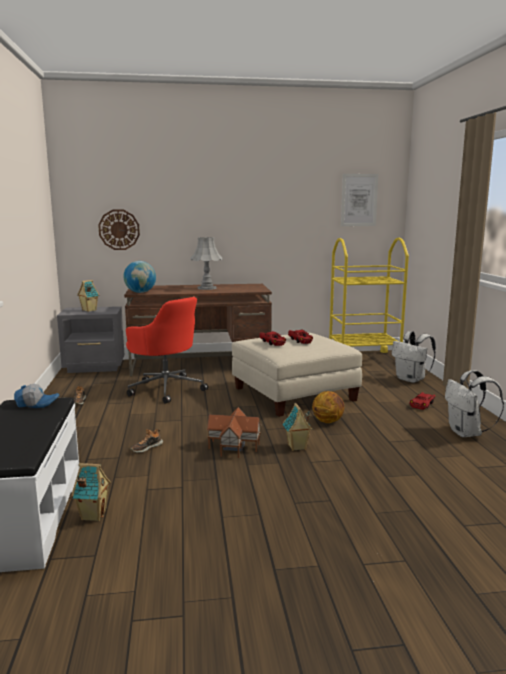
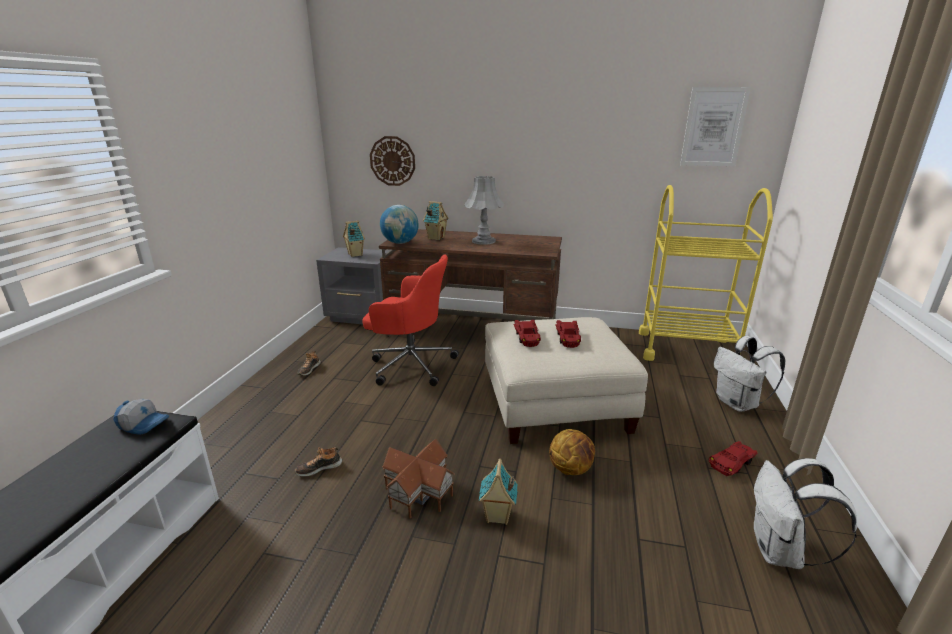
camera: 20 degrees right, 10 degrees up
toy house [71,463,111,521] -> toy house moved to [423,201,449,240]
red office chair [126,297,208,404] -> red office chair turned 45 degrees counterclockwise [362,254,459,386]

